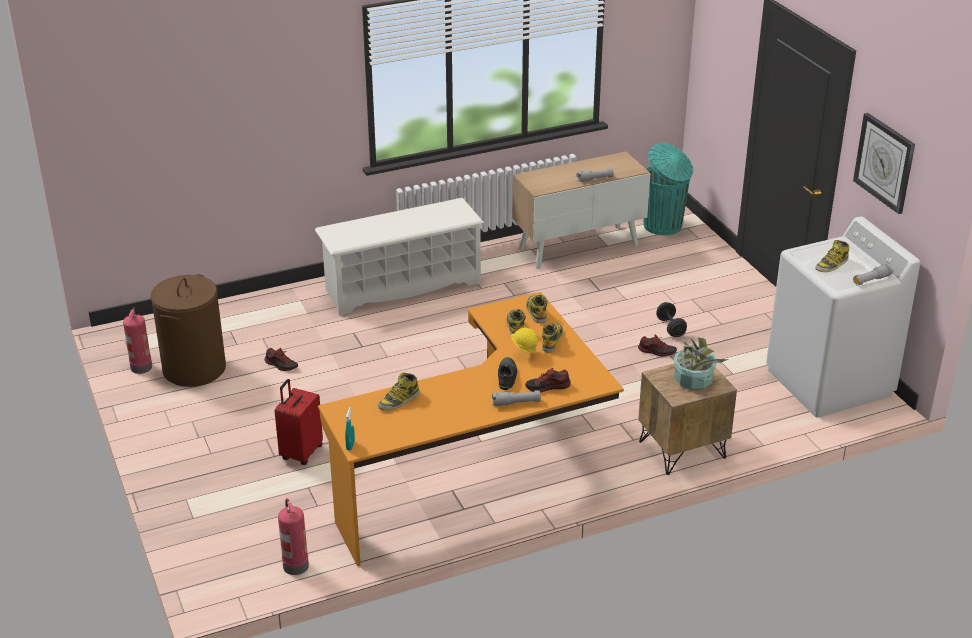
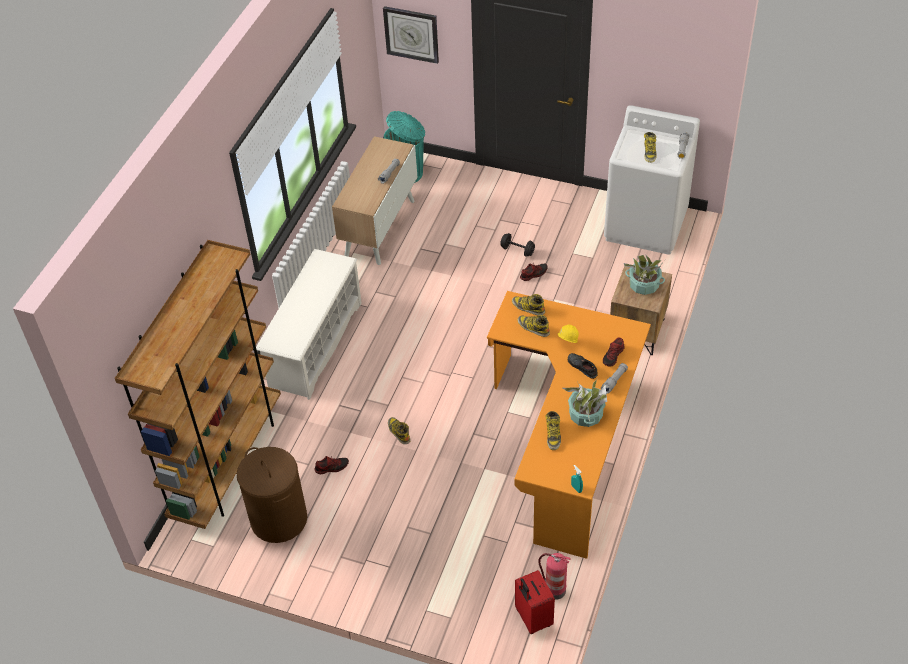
camera: 45 degrees left, 15 degrees up
fire extinguisher [123,307,152,374] -> none
red suitcase [275,379,323,465] -> red suitcase moved to [515,570,555,634]
boot [542,324,563,353] -> boot moved to [388,417,411,444]
wall clock [853,113,915,214] -> wall clock moved to [383,6,439,64]
none -> brown bookcase [115,240,281,529]
none -> potted plant [563,379,607,427]

